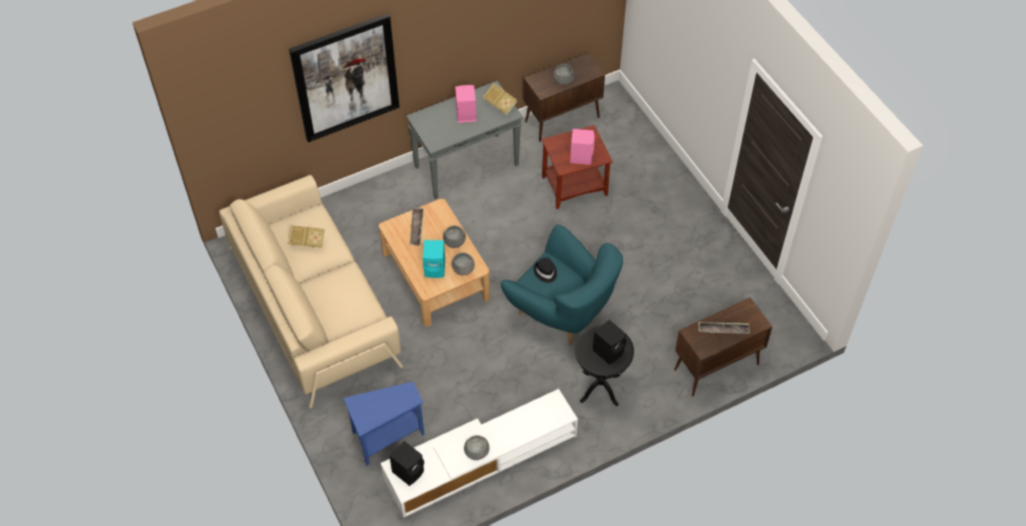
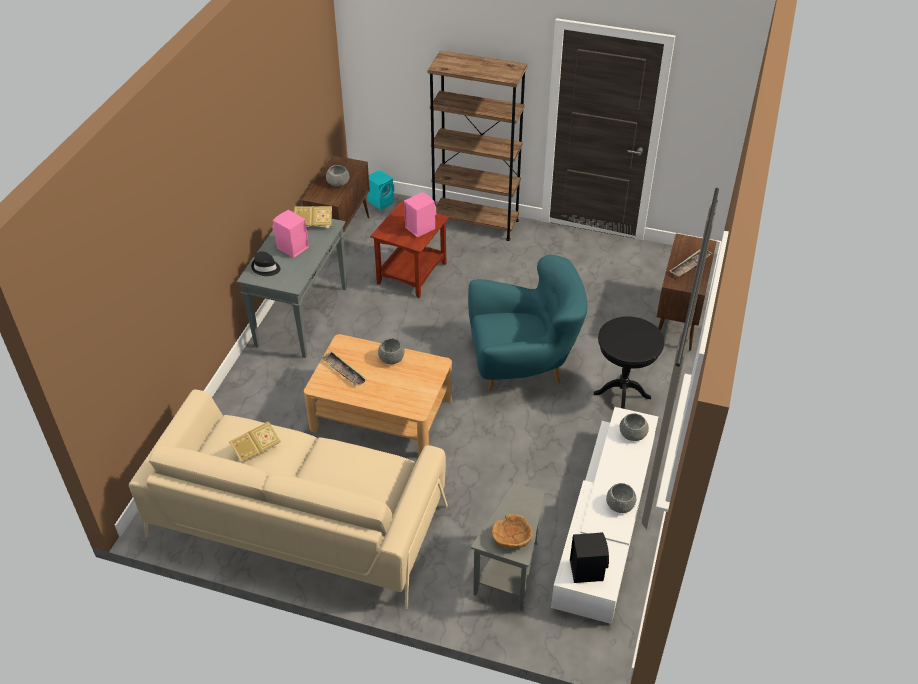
camera: 45 degrees left, 10 degrees down
picture [289,13,400,142] -> none
blue side table [344,382,424,466] -> grey side table [471,483,544,611]
turquoise speaker [423,240,445,278] -> turquoise speaker moved to [367,170,394,210]
grey bowl [452,253,475,275] -> grey bowl moved to [620,413,649,441]
black hat [534,257,557,283] -> black hat moved to [251,251,280,276]
black speaker [593,320,627,365] -> none
none -> brown bookcase [428,50,528,241]
none -> brown bowl [492,514,533,549]

